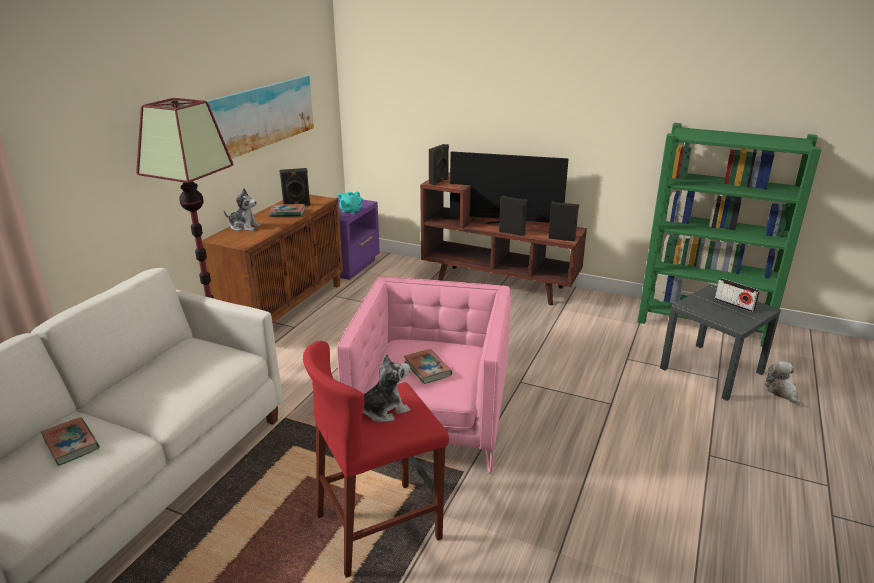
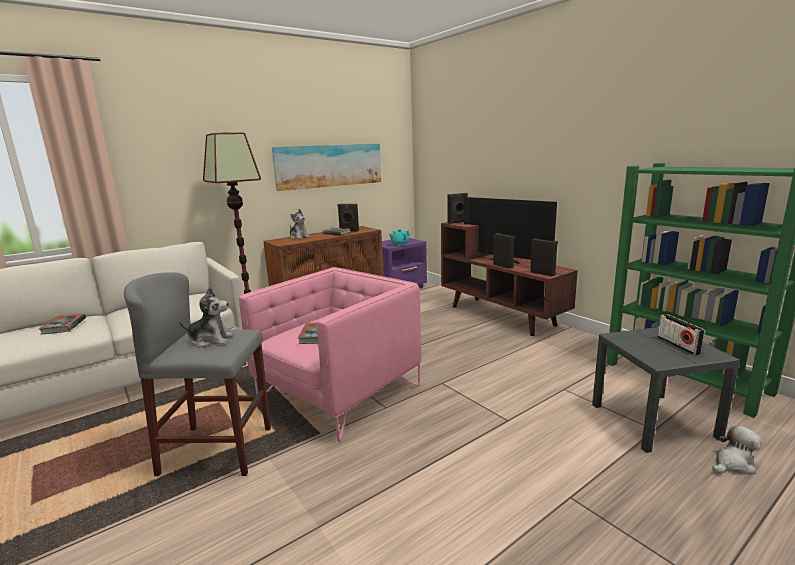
camera: 30 degrees right, 10 degrees down
red stool [303,341,449,578] -> grey stool [124,272,271,476]
plush toy [765,361,801,405] -> plush toy turned 45 degrees clockwise [712,425,762,474]

